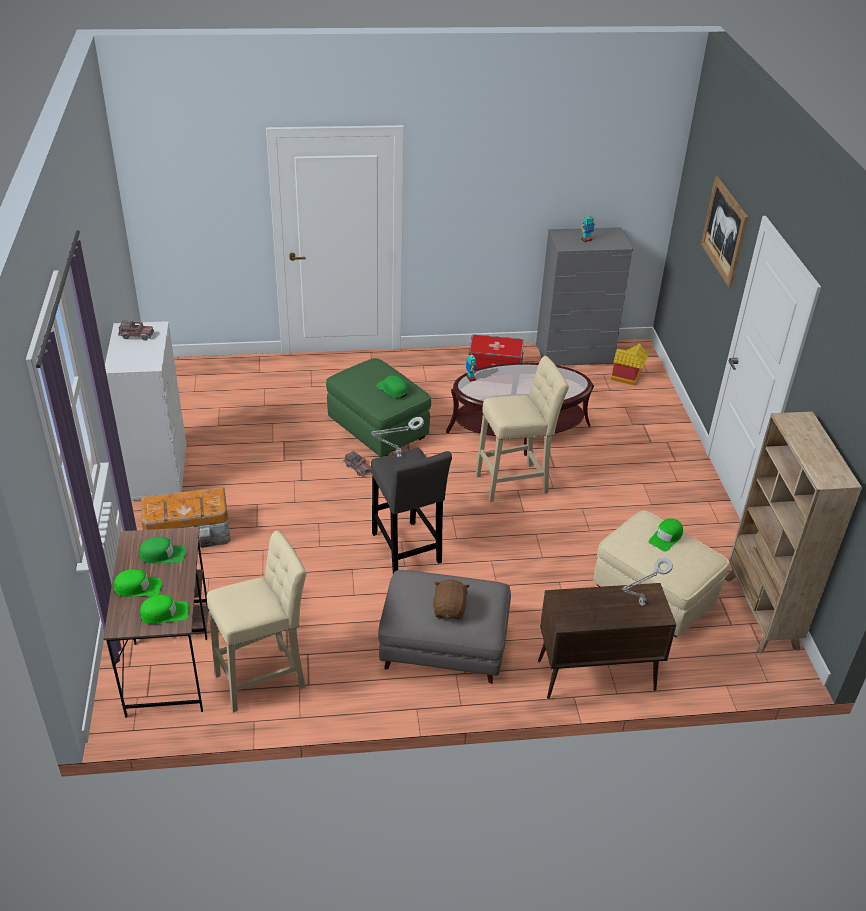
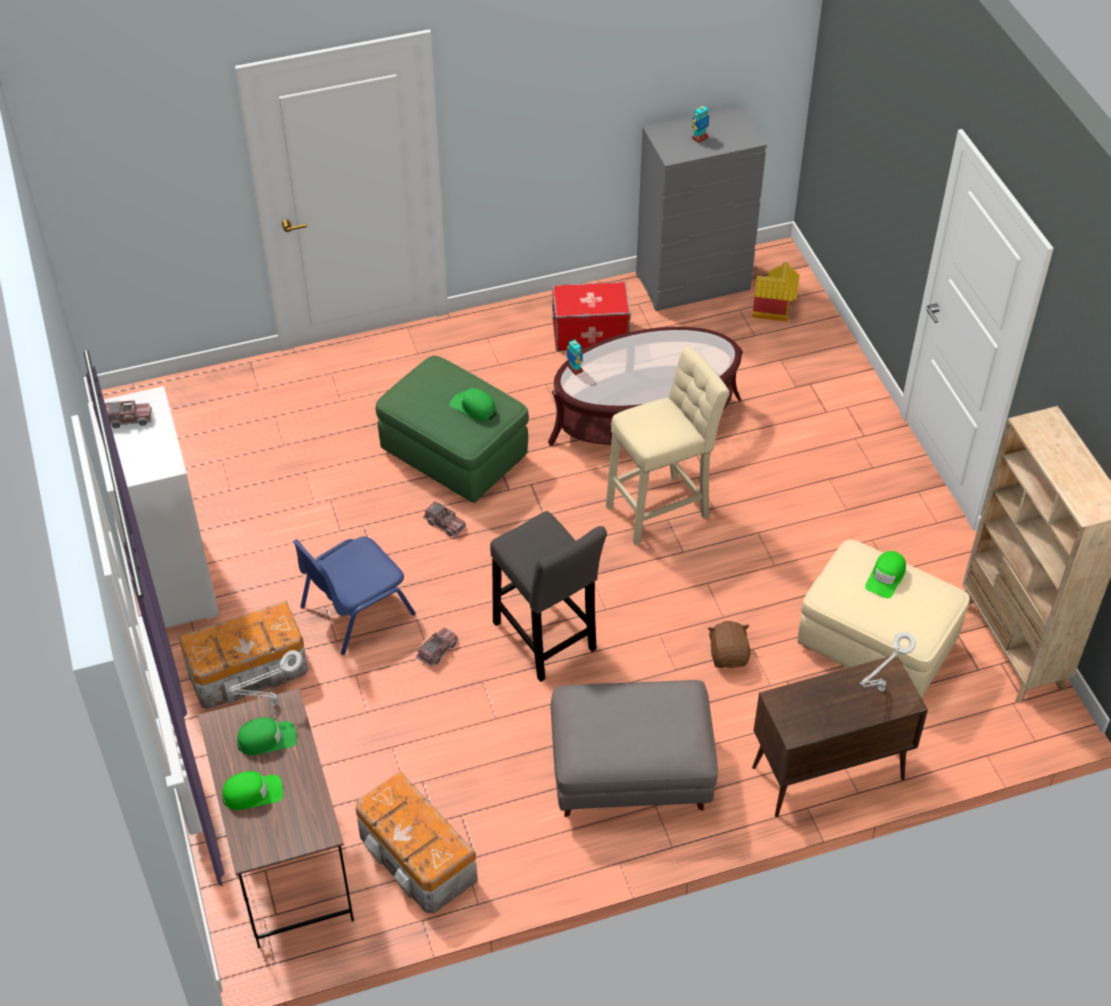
camera: 10 degrees left, 10 degrees up
green cap [140,594,189,624] -> none
beige stool [207,530,306,713] -> storage box [356,771,478,913]
grey table lamp [371,417,424,457] -> grey table lamp moved to [229,650,302,706]
brown plush toy [433,579,470,620] -> brown plush toy moved to [708,621,751,668]
picture [701,177,748,288] -> none
none -> blue chair [293,537,416,655]
none -> toy truck [416,628,458,667]

